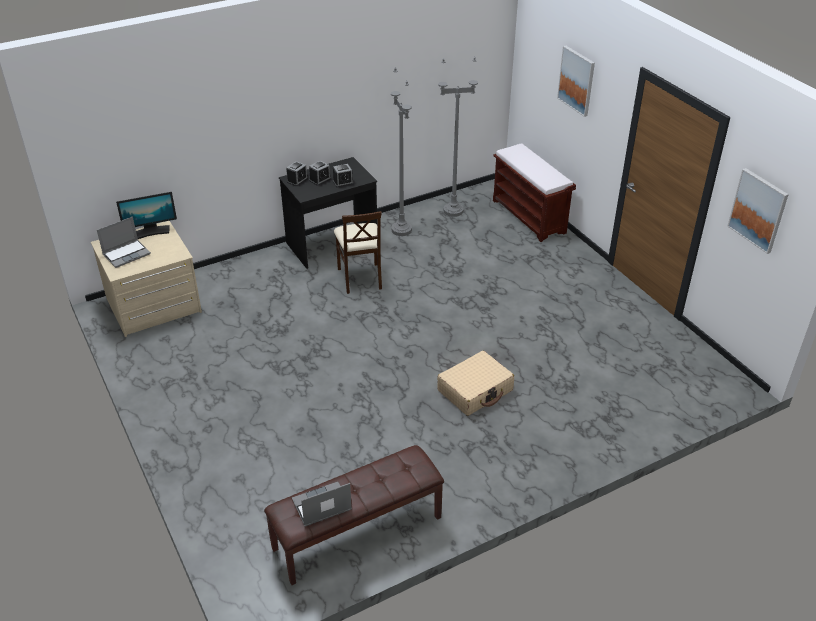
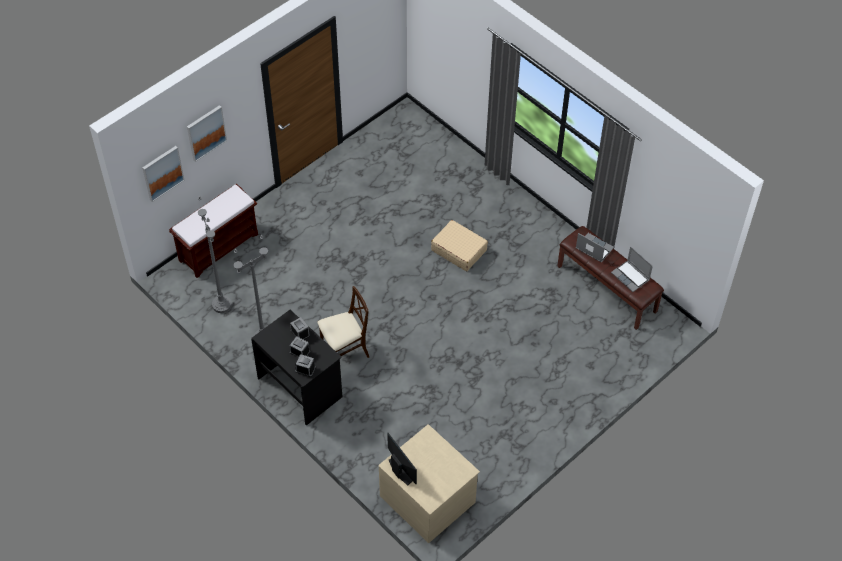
camera: 105 degrees left, 15 degrees up
laptop [97,217,151,268] -> laptop moved to [576,233,614,263]
picture [727,168,789,254] -> picture moved to [142,146,184,202]

